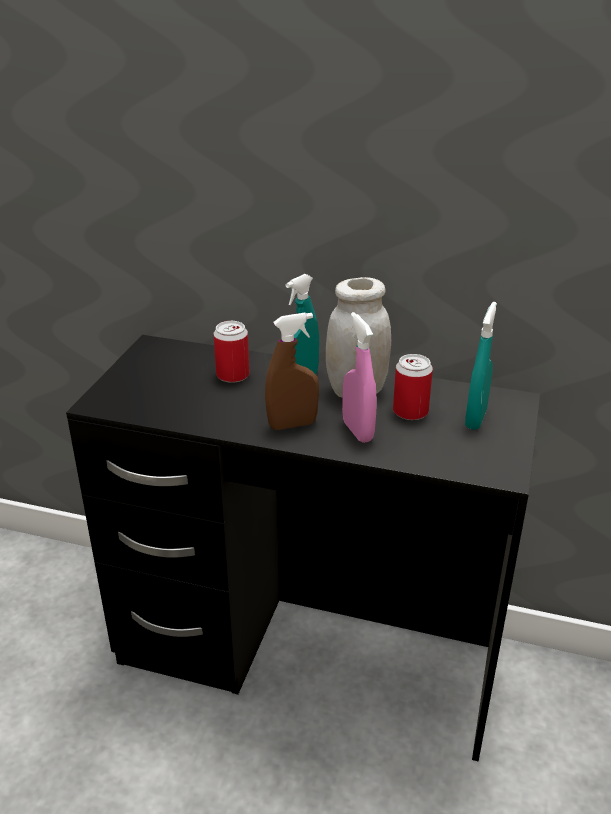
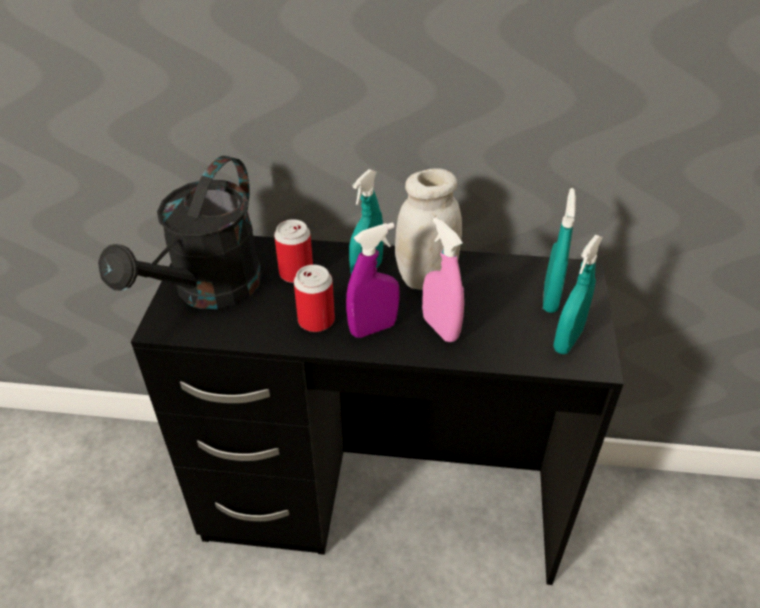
camera: 10 degrees left, 10 degrees up
brown spray bottle [265,313,319,430] -> purple spray bottle [346,222,400,338]
can [393,354,433,420] -> can moved to [294,265,335,332]
none -> black watering can [98,156,262,309]
none -> turquoise spray bottle [553,235,603,354]

